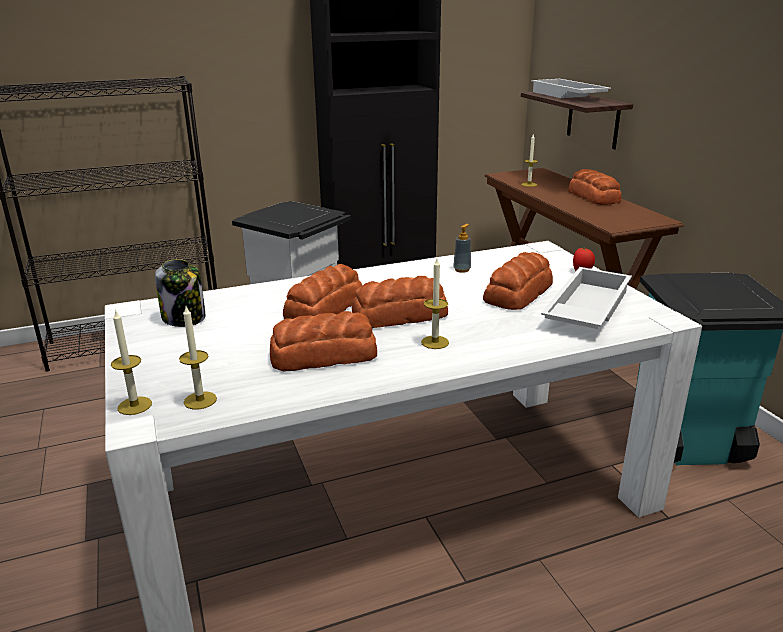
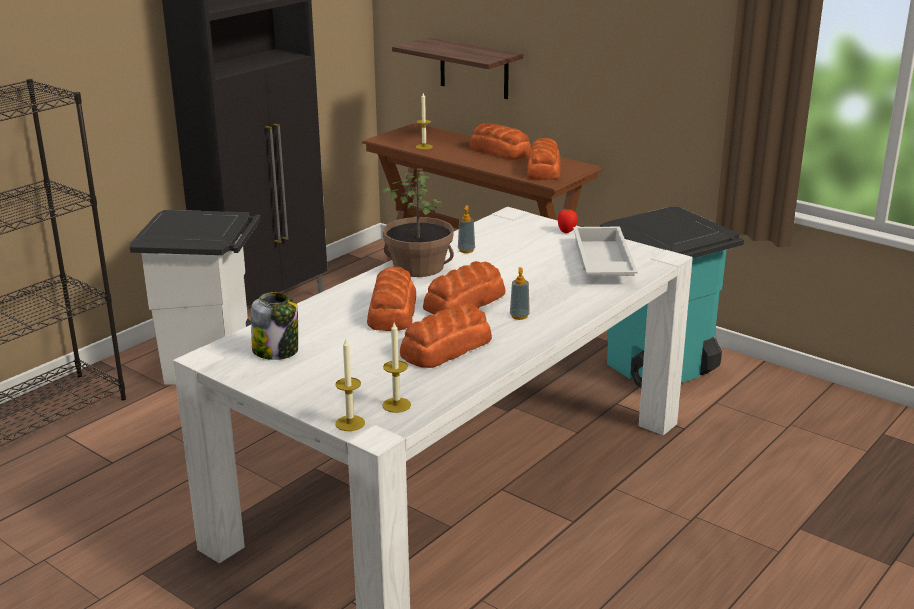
camera: 30 degrees left, 0 degrees up
candle [421,259,449,349] -> soap dispenser [510,267,530,320]
bread [483,252,553,310] -> bread moved to [527,138,561,180]
white tray [531,79,611,98] -> none
none -> potted plant [383,169,454,277]

